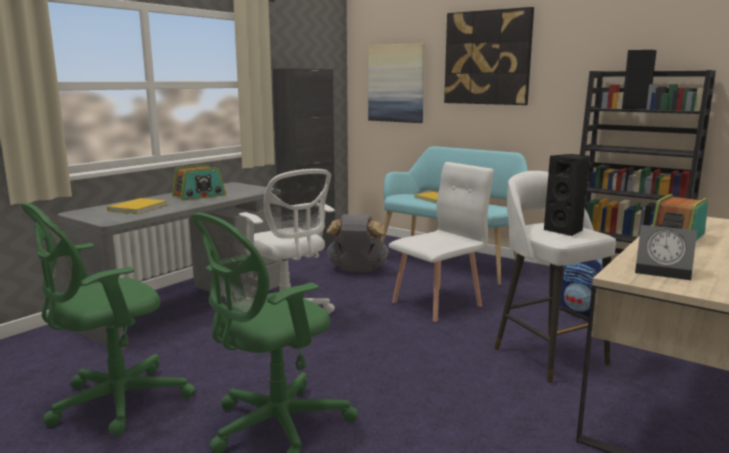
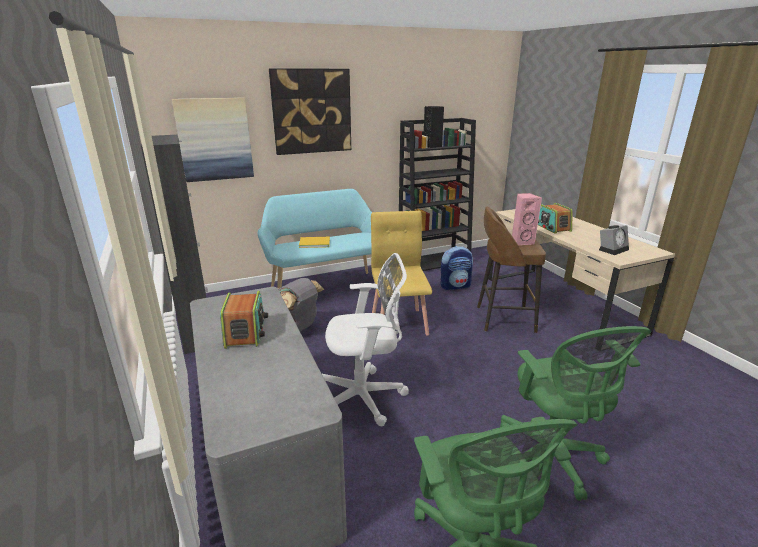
camera: 60 degrees left, 10 degrees up
yellow book [107,198,167,214] -> none
white chair [389,162,494,322] -> yellow chair [371,211,432,336]
white stool [494,171,616,383] -> brown stool [477,207,546,333]
black speaker [544,154,590,236] -> pink speaker [512,193,542,245]

